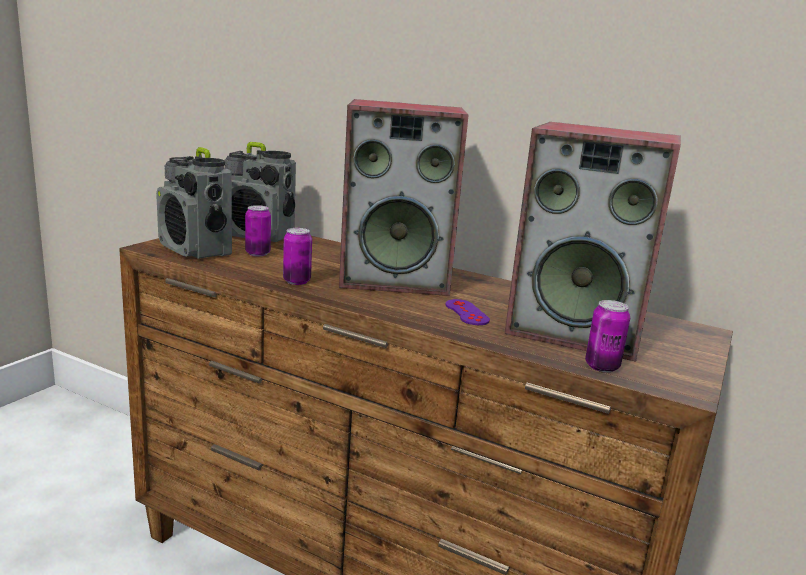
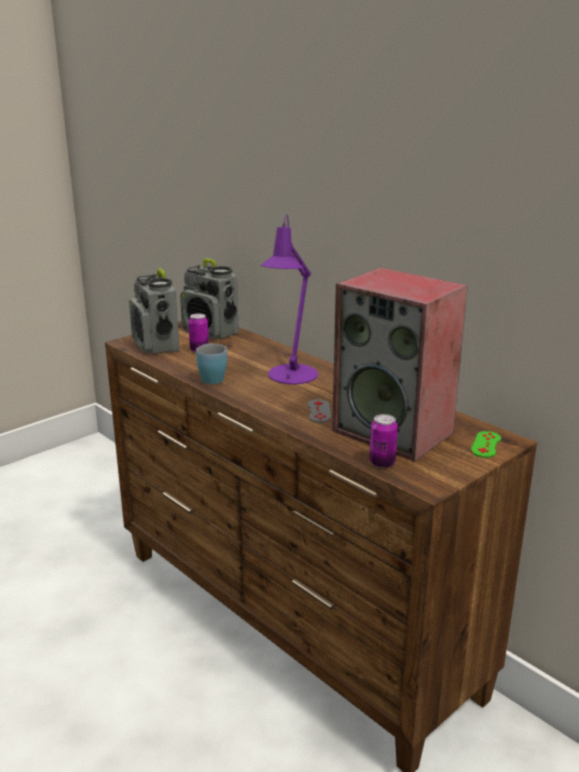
camera: 20 degrees right, 5 degrees up
can [283,228,312,285] -> blue mug [196,344,227,384]
speaker [339,99,469,296] -> purple table lamp [261,215,318,384]
purple game controller [445,299,490,325] -> grey game controller [308,399,331,423]
none -> green game controller [471,431,501,458]

